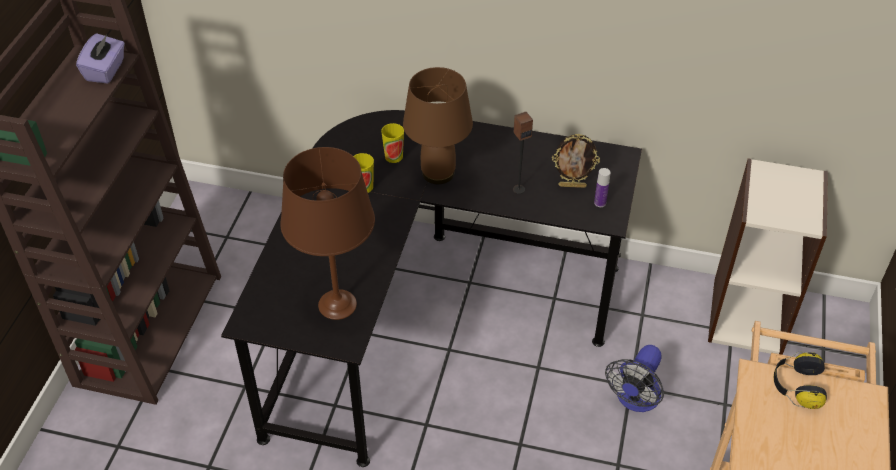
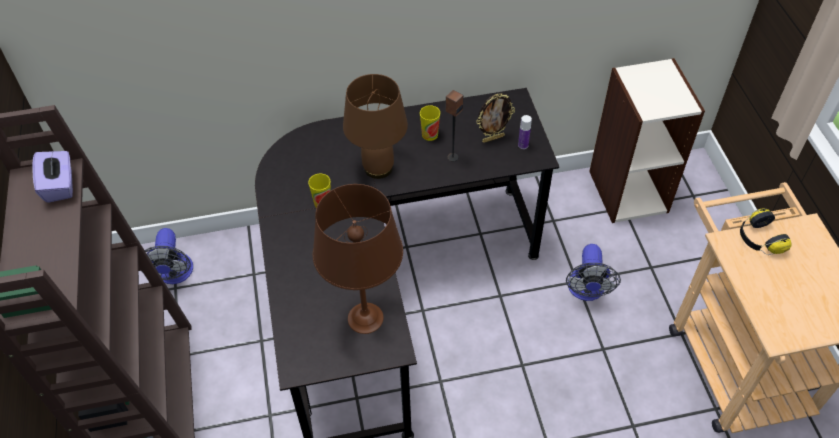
camera: 25 degrees left, 5 degrees up
cup [381,123,404,163] -> cup moved to [420,105,440,141]
none -> fan [141,228,193,284]

